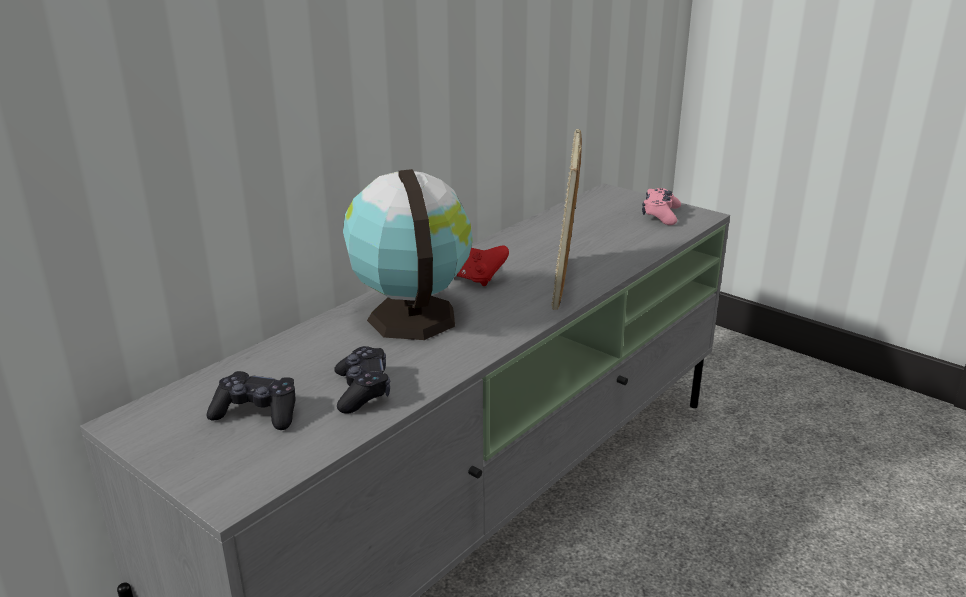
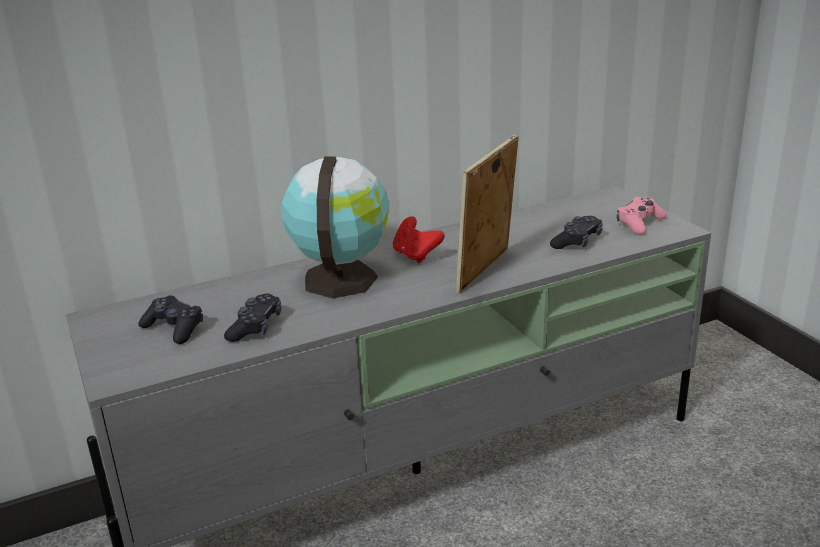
camera: 25 degrees right, 0 degrees up
none -> black game controller [550,216,603,249]

